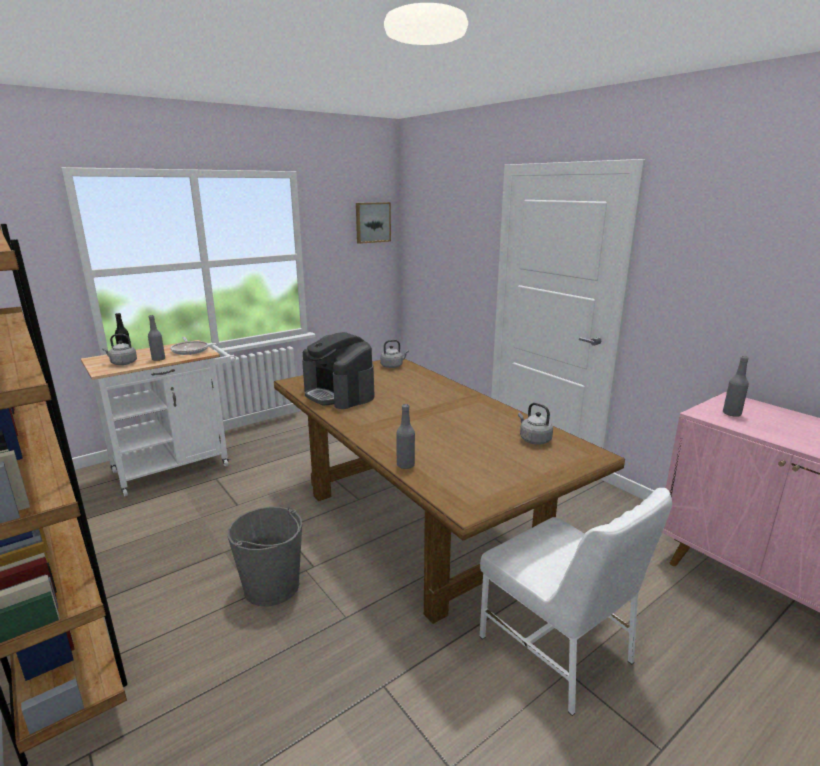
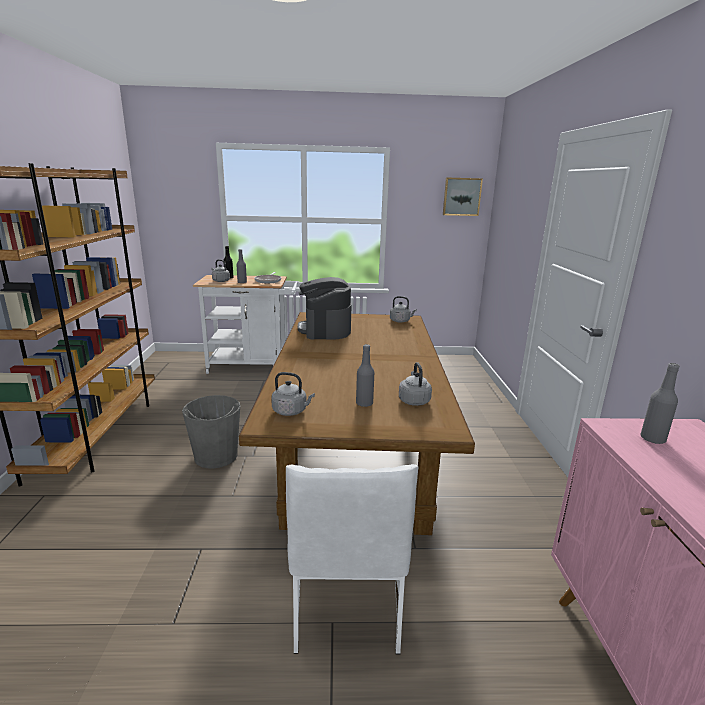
camera: 35 degrees right, 0 degrees up
grey bottle [396,404,415,469] -> grey bottle moved to [356,344,374,407]
none -> grey kettle [271,372,315,416]

